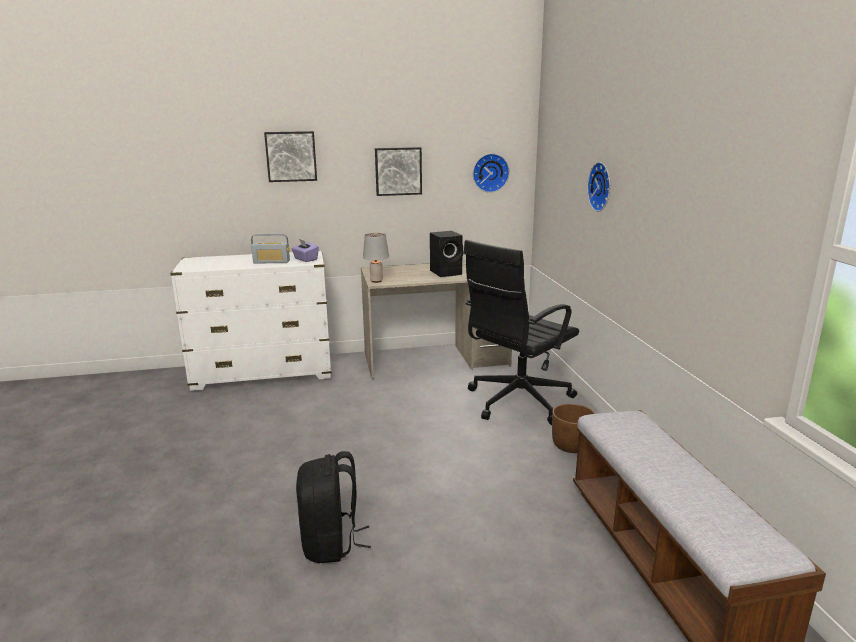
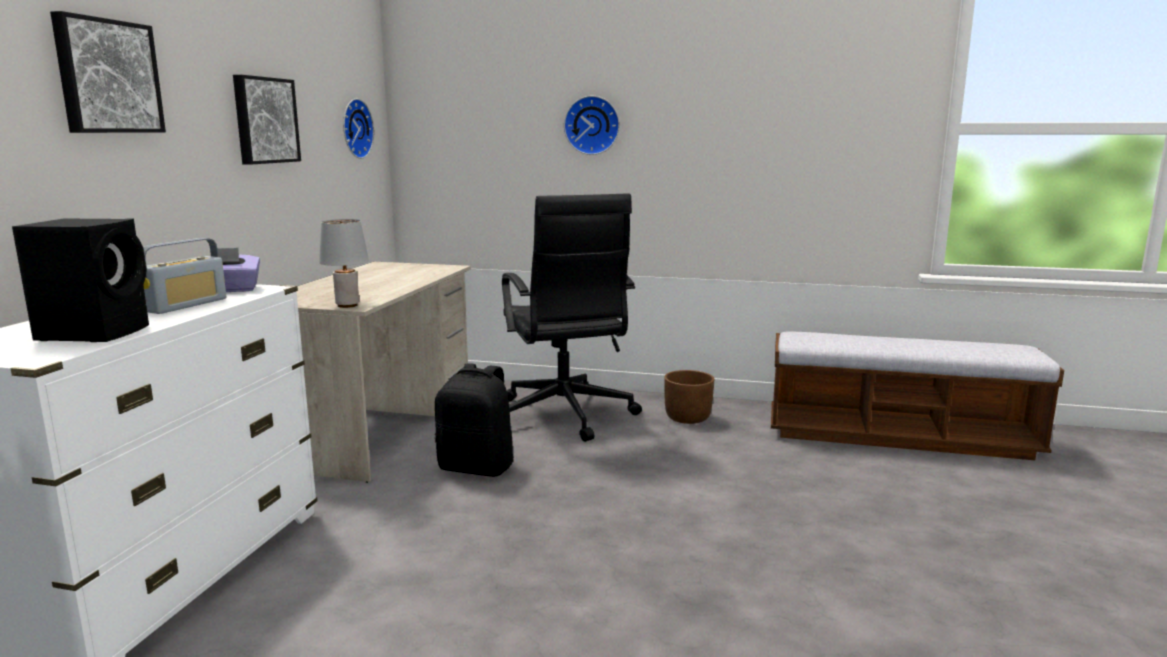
camera: 65 degrees left, 5 degrees down
black backpack [296,451,371,563] -> black backpack moved to [435,363,514,477]
black speaker [430,231,463,277] -> black speaker moved to [12,219,149,342]

